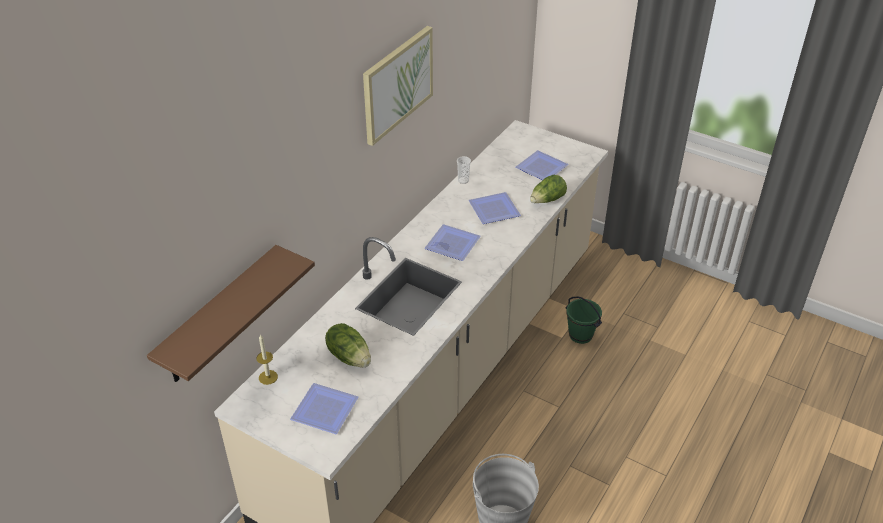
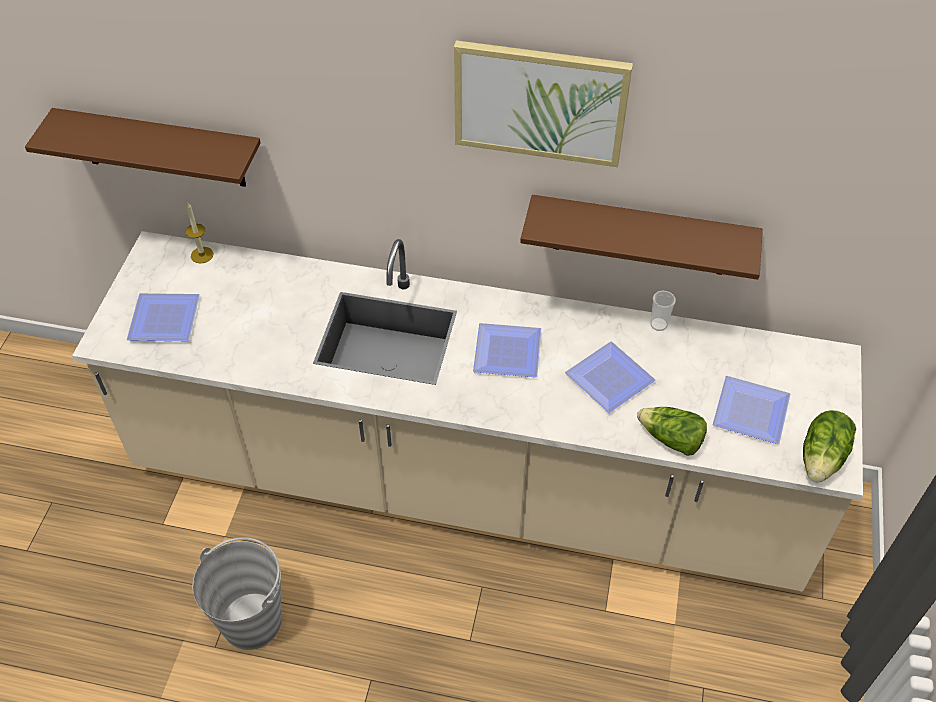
camera: 70 degrees right, 10 degrees up
lettuce [325,323,371,367] -> lettuce moved to [803,410,856,482]
green bucket [566,296,602,344] -> none
none -> brown shelf [520,195,763,280]

